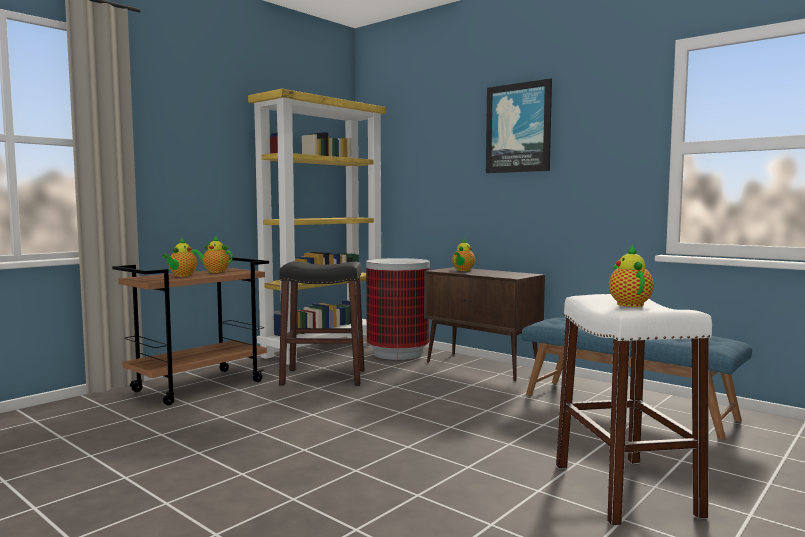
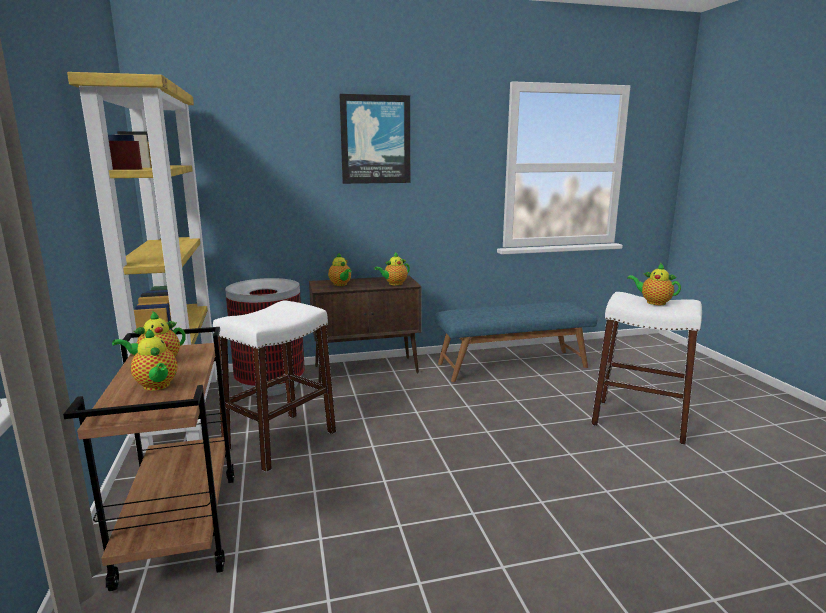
camera: 55 degrees left, 10 degrees up
black stool [279,261,365,386] -> white stool [213,300,336,472]
none -> teapot [374,252,410,285]

